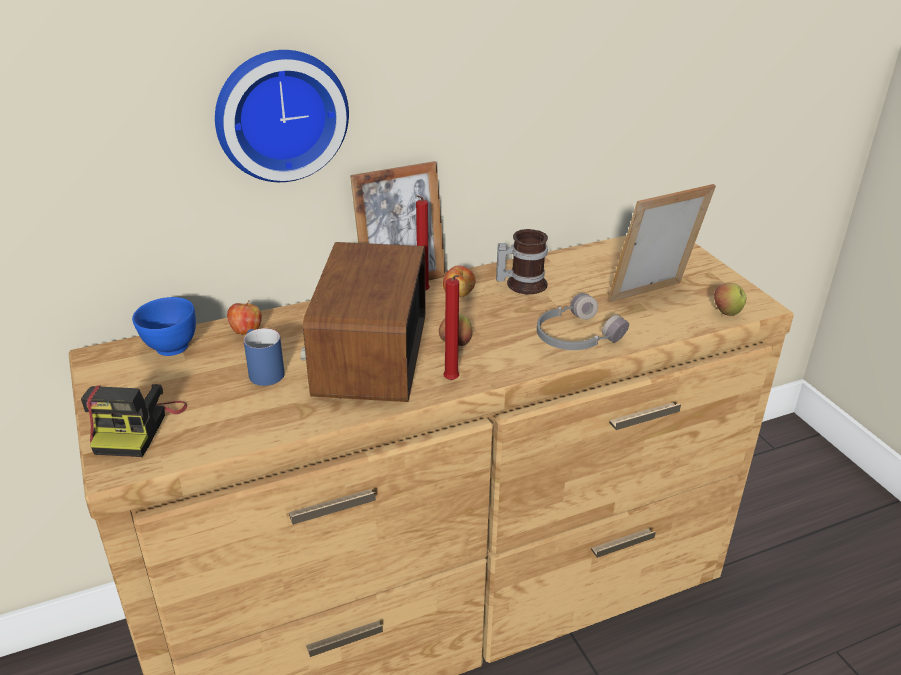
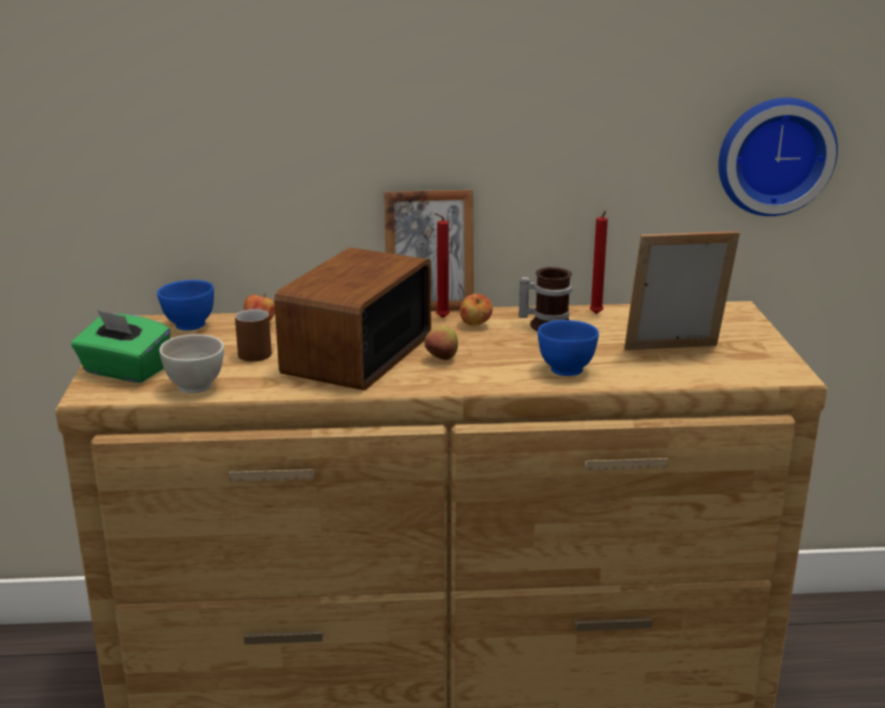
camera: 20 degrees right, 10 degrees down
camera [81,384,187,457] -> green tissue box [71,310,171,383]
wall clock [215,50,349,182] -> wall clock moved to [718,98,838,216]
blue mug [243,328,285,386] -> brown mug [235,309,272,362]
red candle [444,275,459,380] -> red candle moved to [590,211,608,314]
grey headphones [537,293,629,350] -> blue bowl [538,320,599,376]
apple [714,283,746,316] -> none
none -> white bowl [159,334,224,393]

